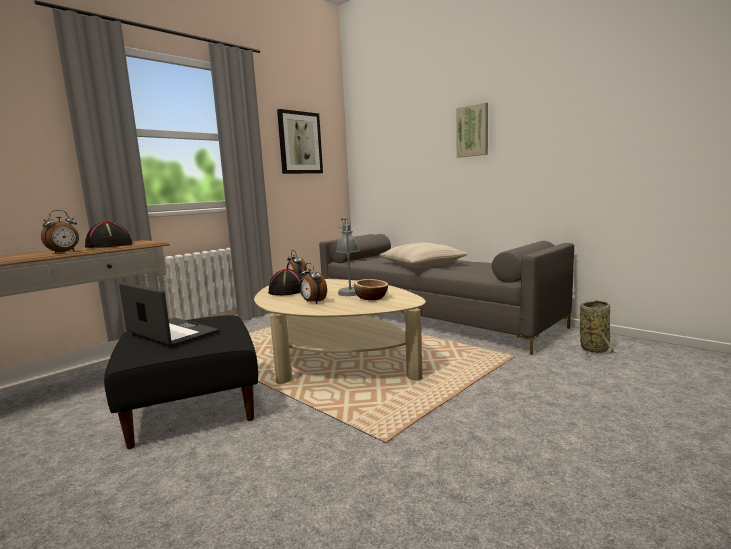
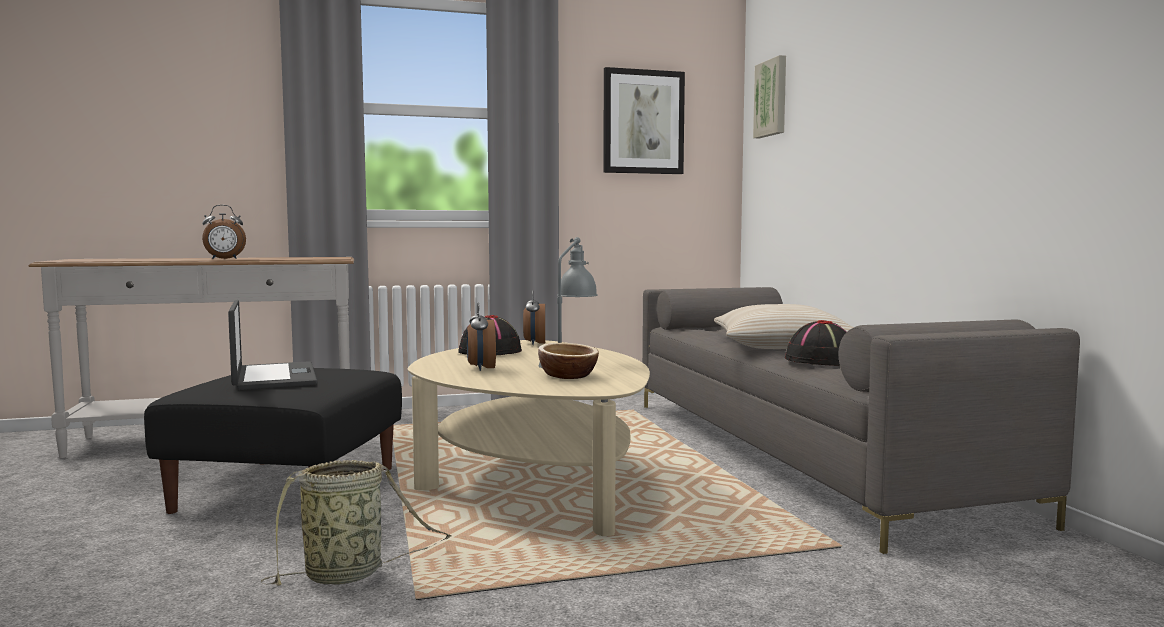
camera: 30 degrees right, 5 degrees down
black hat [85,221,133,248] -> black hat moved to [785,320,846,366]
picture [456,103,488,157] -> picture moved to [753,55,786,138]
basket [580,300,616,357] -> basket moved to [261,460,452,585]

